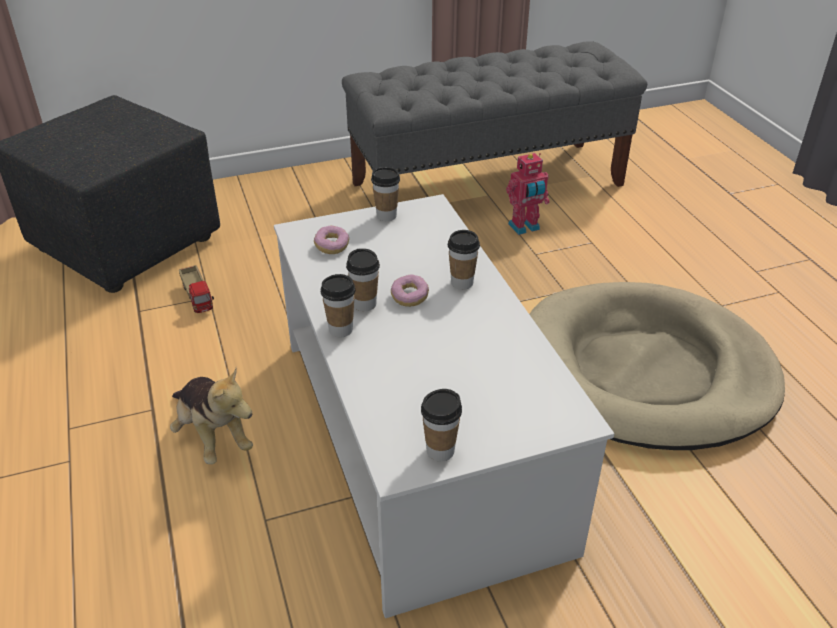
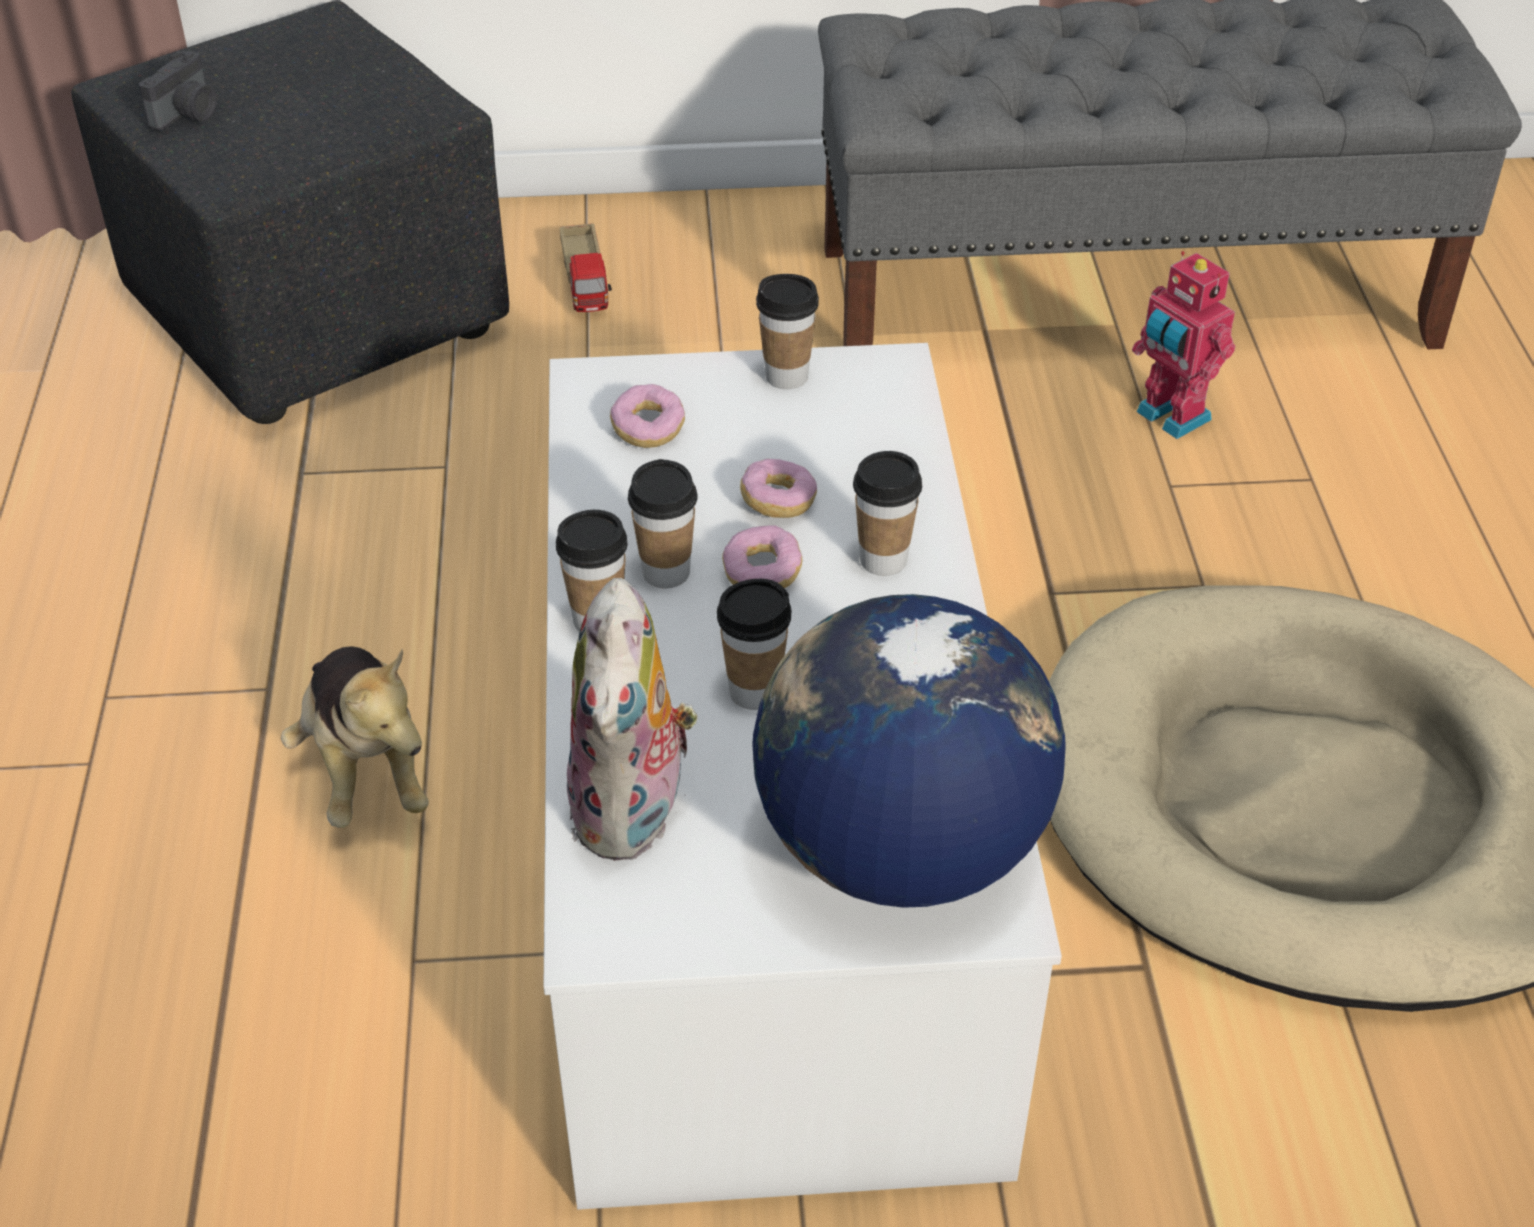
camera: 15 degrees right, 5 degrees up
toy truck [179,265,214,313] -> toy truck moved to [560,223,612,312]
cup [421,389,462,461] -> cup moved to [717,579,792,710]
toy robot [506,153,549,235] -> toy robot turned 60 degrees clockwise [1132,251,1235,439]
none -> camera [139,50,217,131]
none -> plush toy [567,578,698,861]
none -> donut [740,459,817,518]
none -> globe [752,594,1066,908]

